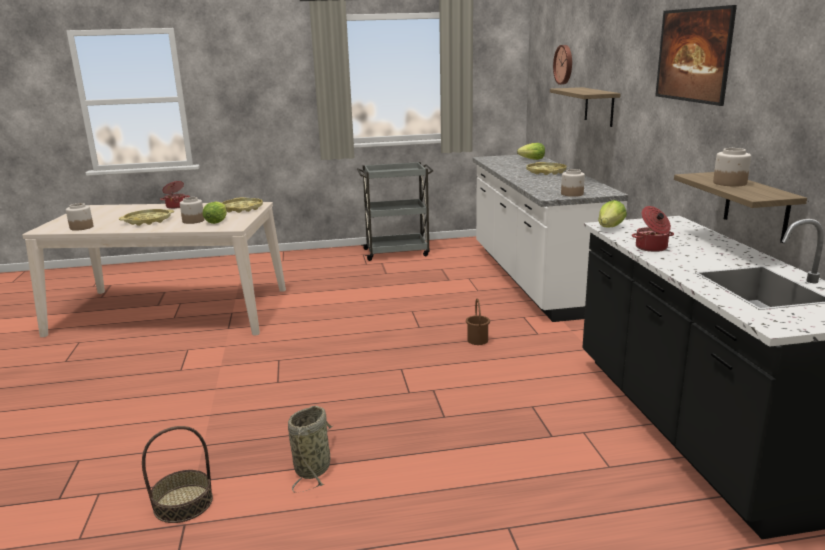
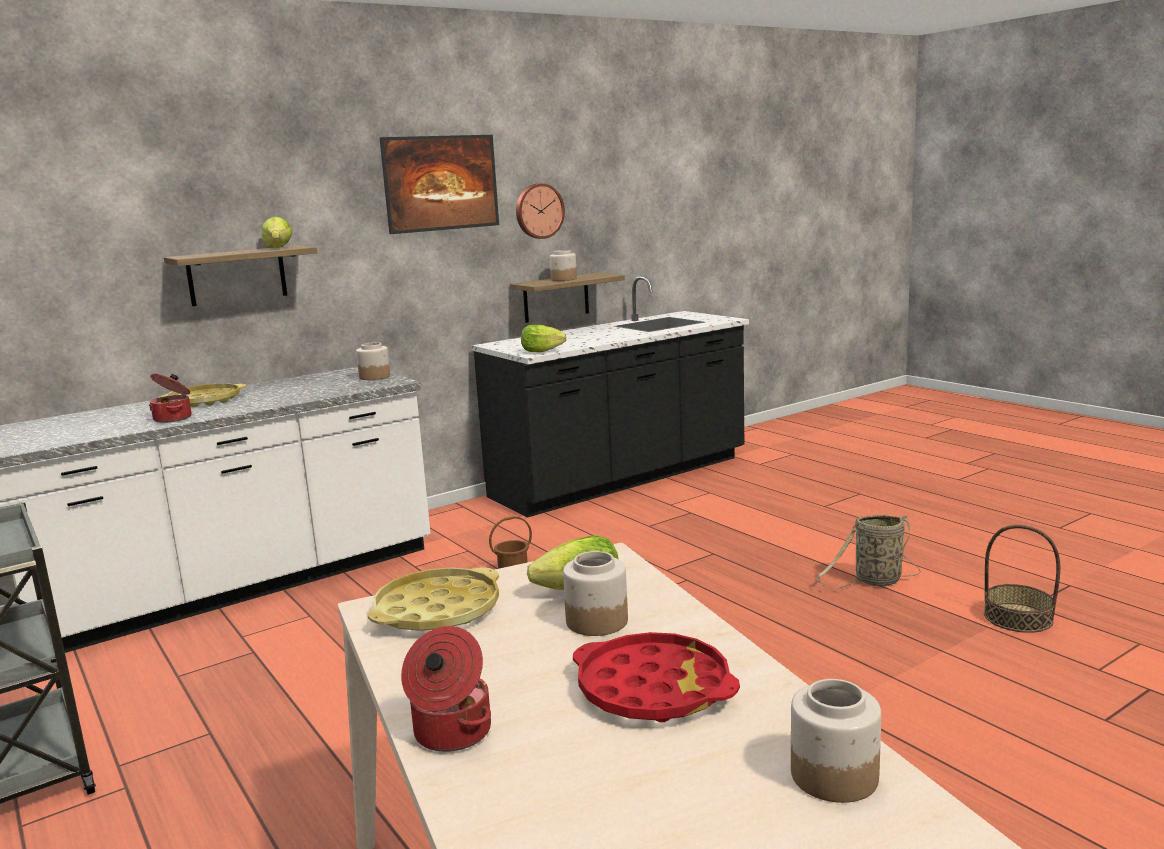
camera: 115 degrees left, 5 degrees down
yellow tray [119,209,174,226] -> red tray [573,632,740,722]
lettuce [517,143,545,160] -> lettuce moved to [262,217,292,248]
wall clock [553,45,572,85] -> wall clock moved to [516,183,565,239]
cooking pot [632,206,674,252] -> cooking pot moved to [149,374,192,423]

